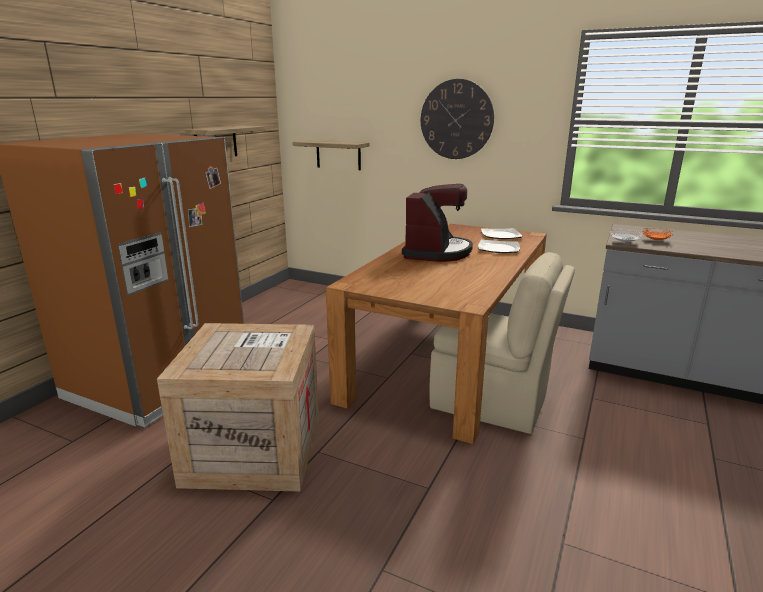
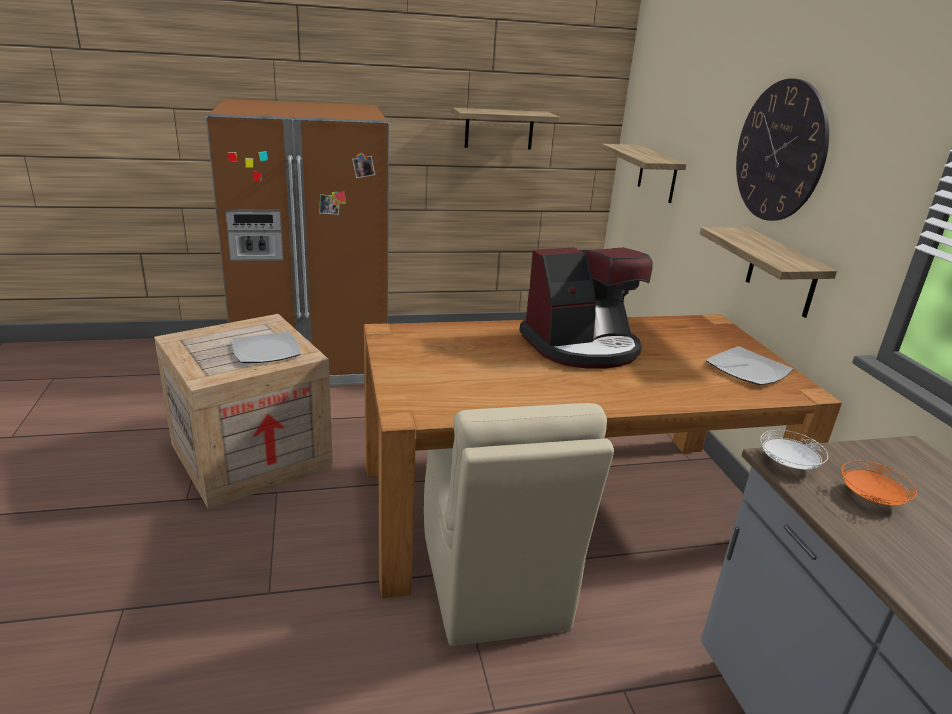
camera: 50 degrees right, 5 degrees up
plate [478,240,520,253] -> plate moved to [232,331,301,363]
none -> shelf [700,227,837,318]

